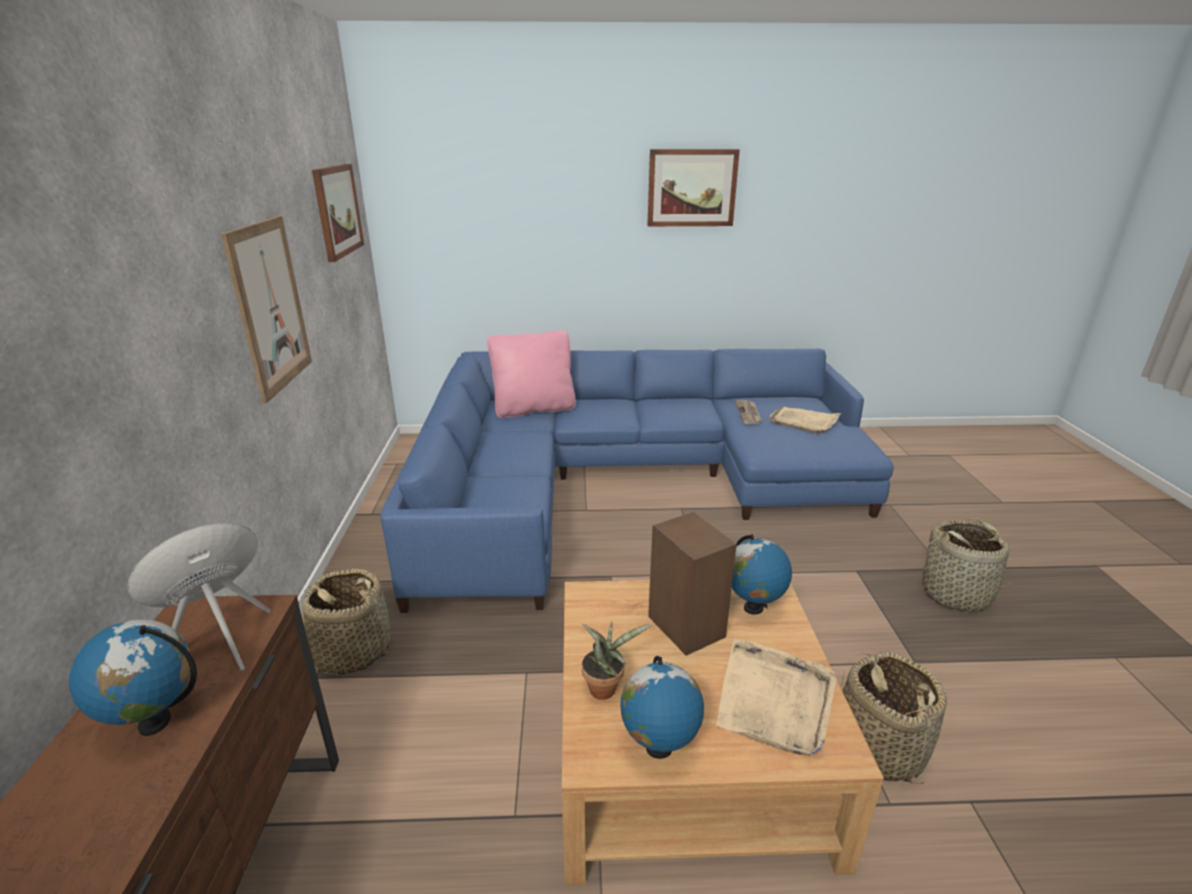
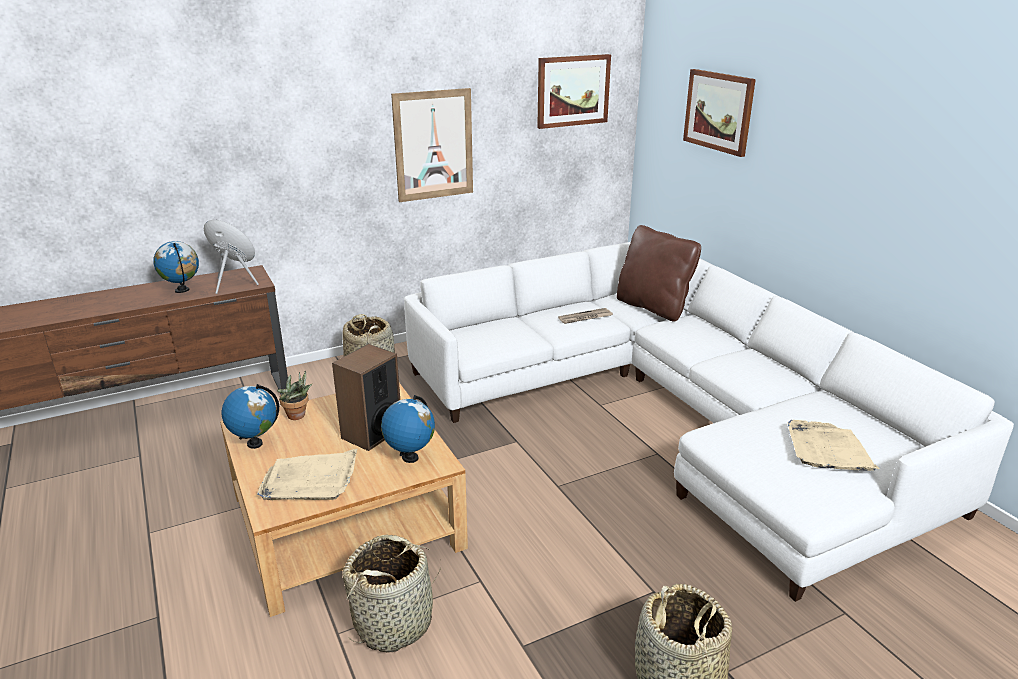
camera: 65 degrees right, 0 degrees up
blue sofa [381,349,894,613] -> white sofa [404,242,1014,602]
pink pillow [487,330,576,418] -> brown pillow [617,225,701,321]
picture [647,149,740,226] -> picture moved to [683,69,756,157]
newspaper [735,400,762,424] -> newspaper moved to [558,308,613,324]

